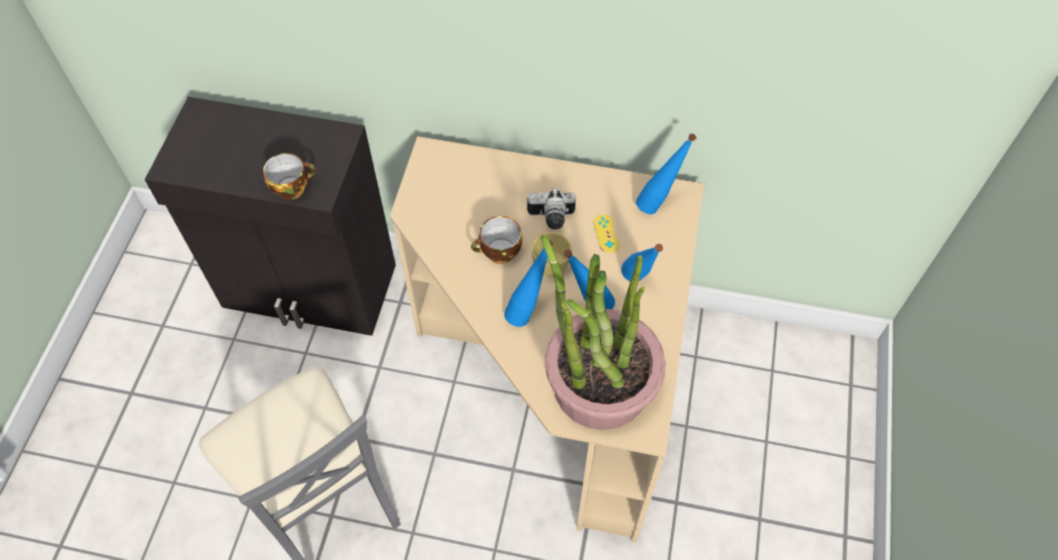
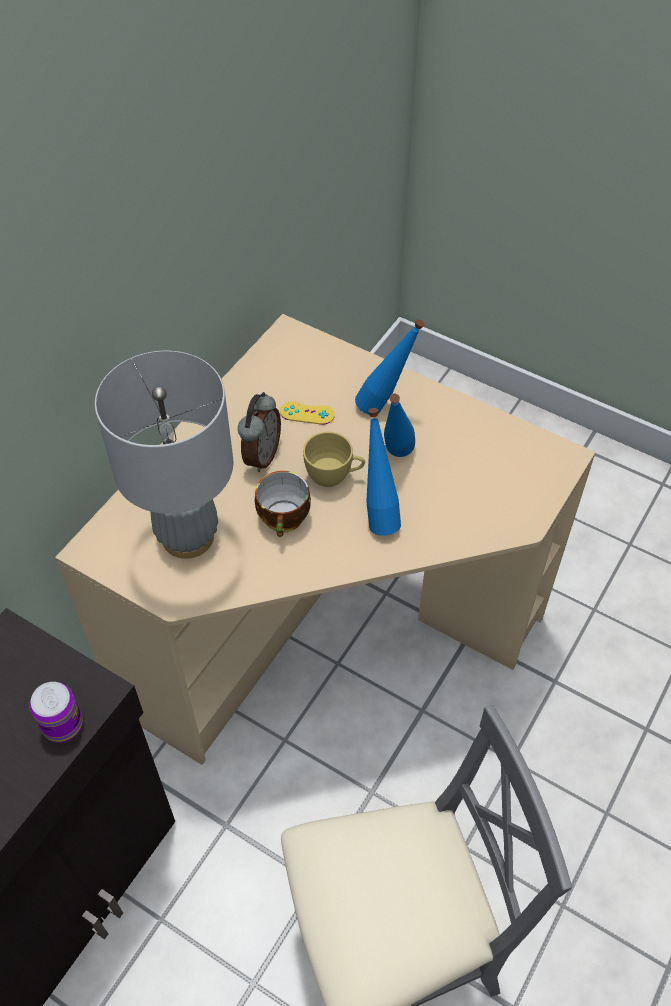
camera: 70 degrees left, 5 degrees down
cup [263,153,316,200] -> can [29,682,83,743]
camera [527,188,576,229] -> alarm clock [238,392,281,472]
potted plant [541,235,666,430] -> none
blue bottle [636,134,696,214] -> none
none -> grey table lamp [95,351,233,559]

